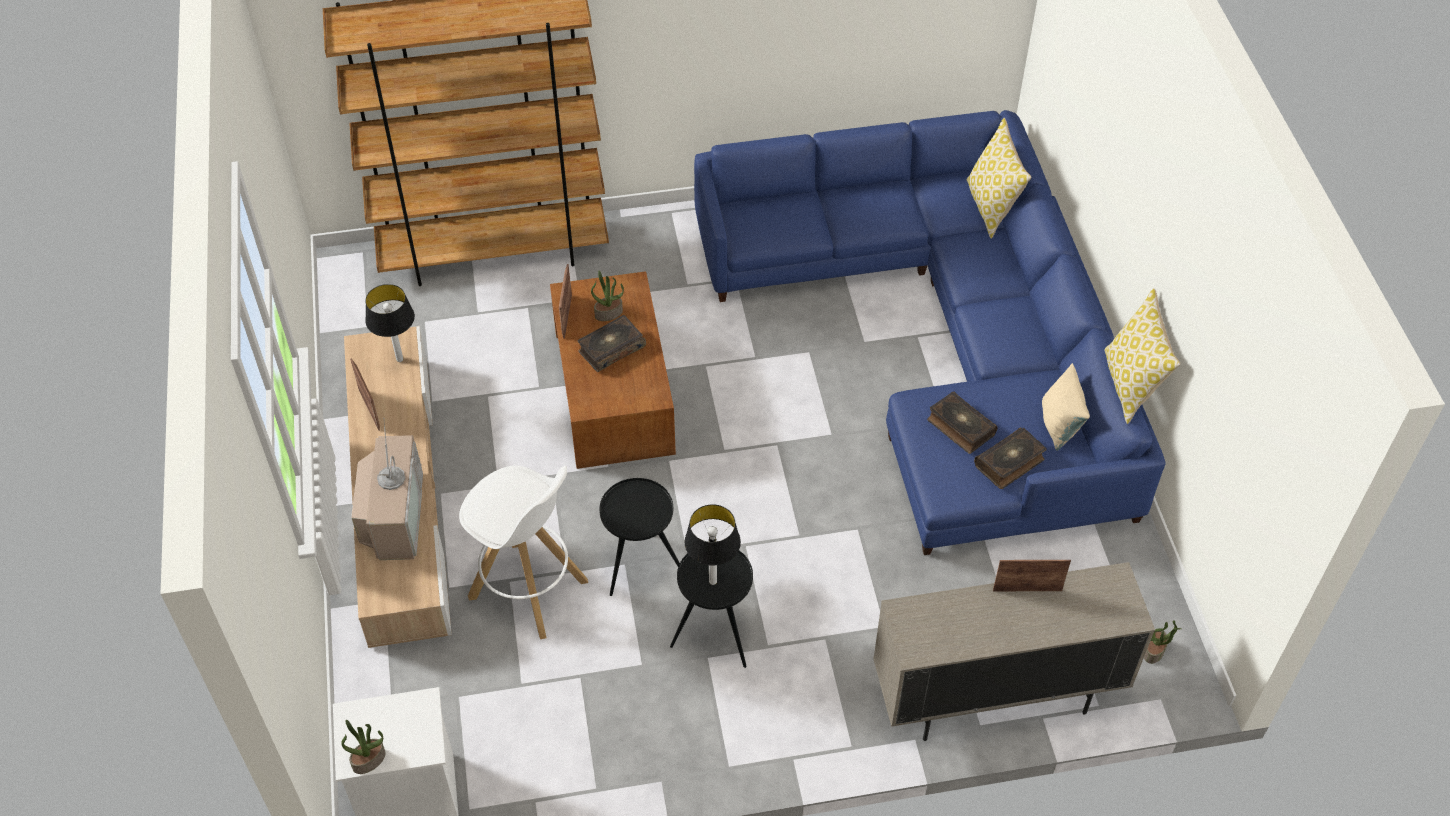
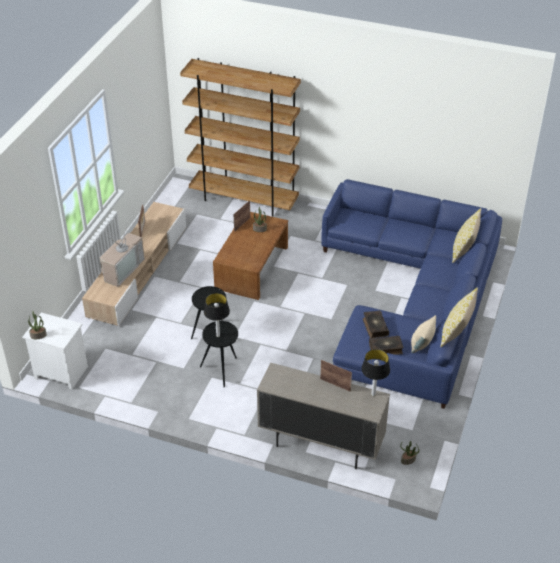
camera: 30 degrees right, 10 degrees down
table lamp [365,284,415,362] -> table lamp moved to [361,349,390,396]
white stool [459,465,588,639] -> none
book [577,315,646,372] -> none

